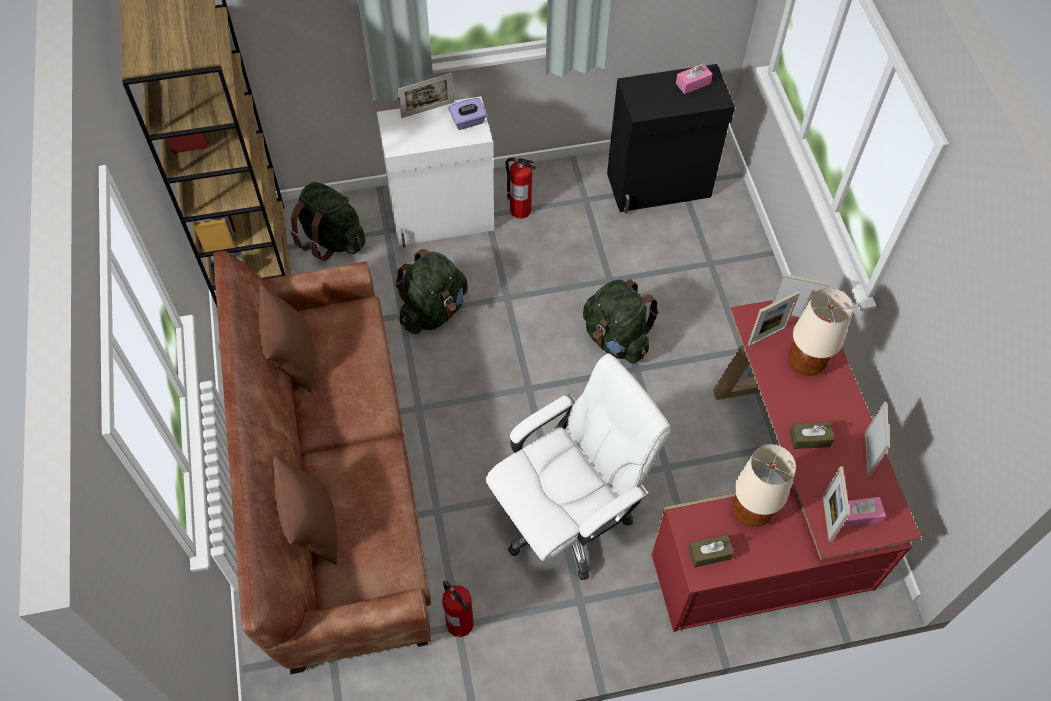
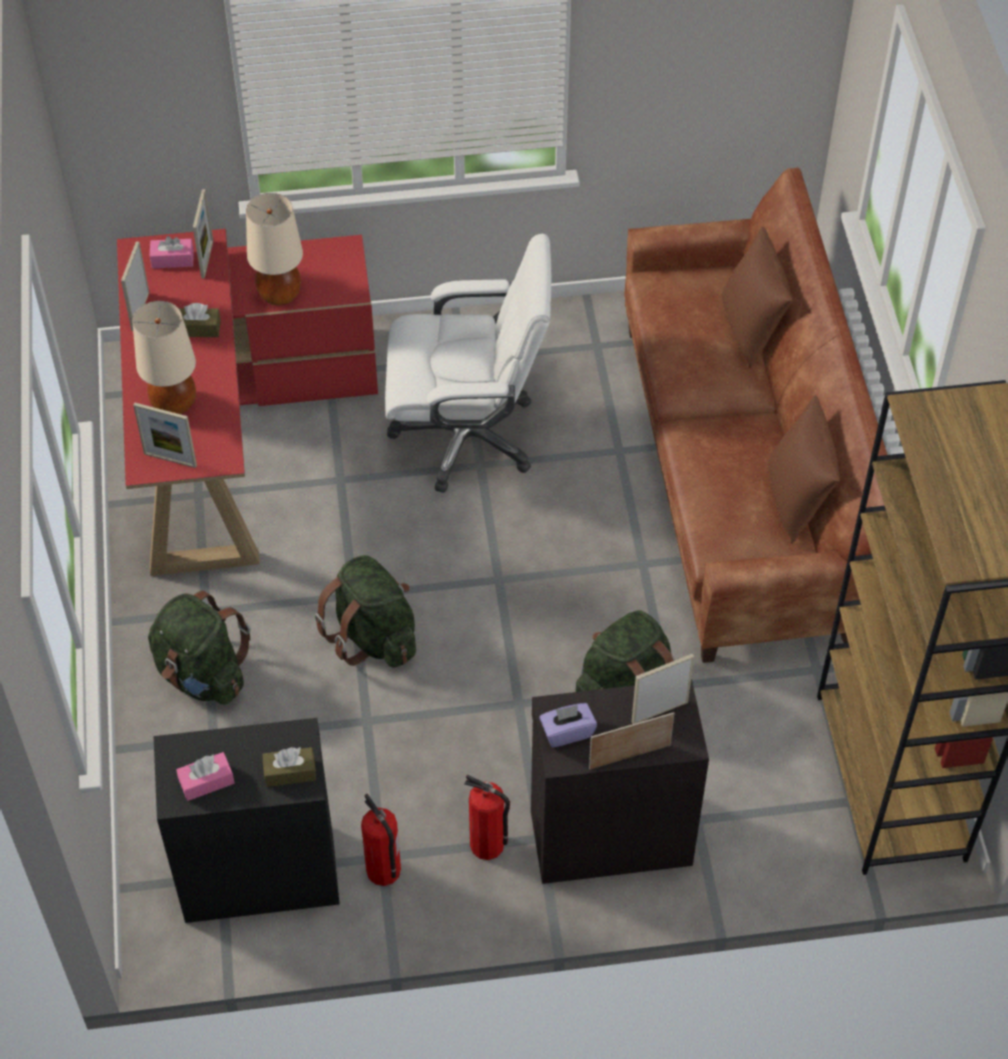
camera: 175 degrees left, 5 degrees down
green backpack [290,182,366,261] -> green backpack moved to [148,591,251,705]
white cabinet [377,97,494,248] -> black cabinet [531,679,709,884]
fire extinguisher [442,581,474,637] -> fire extinguisher moved to [361,794,401,886]
white office chair [486,353,670,580] -> white office chair turned 150 degrees counterclockwise [385,234,551,493]
brown tissue box [688,534,734,567] -> brown tissue box moved to [262,747,316,787]
picture frame [748,291,800,346] -> picture frame moved to [632,654,694,724]

